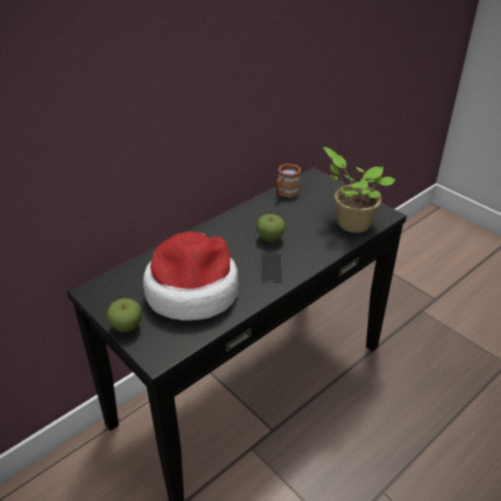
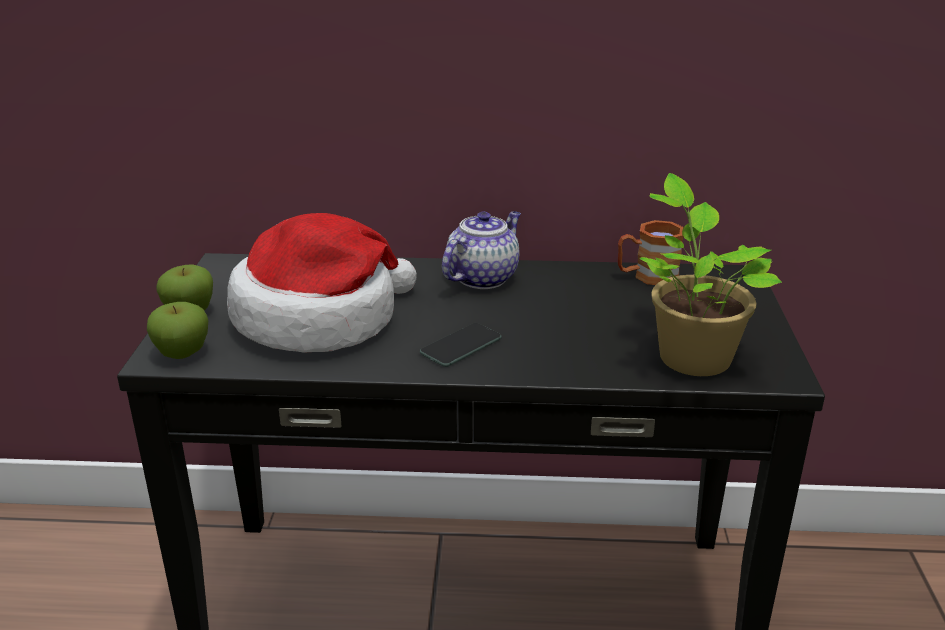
camera: 45 degrees right, 10 degrees down
apple [257,214,285,242] -> apple moved to [147,302,208,359]
none -> teapot [442,211,521,289]

